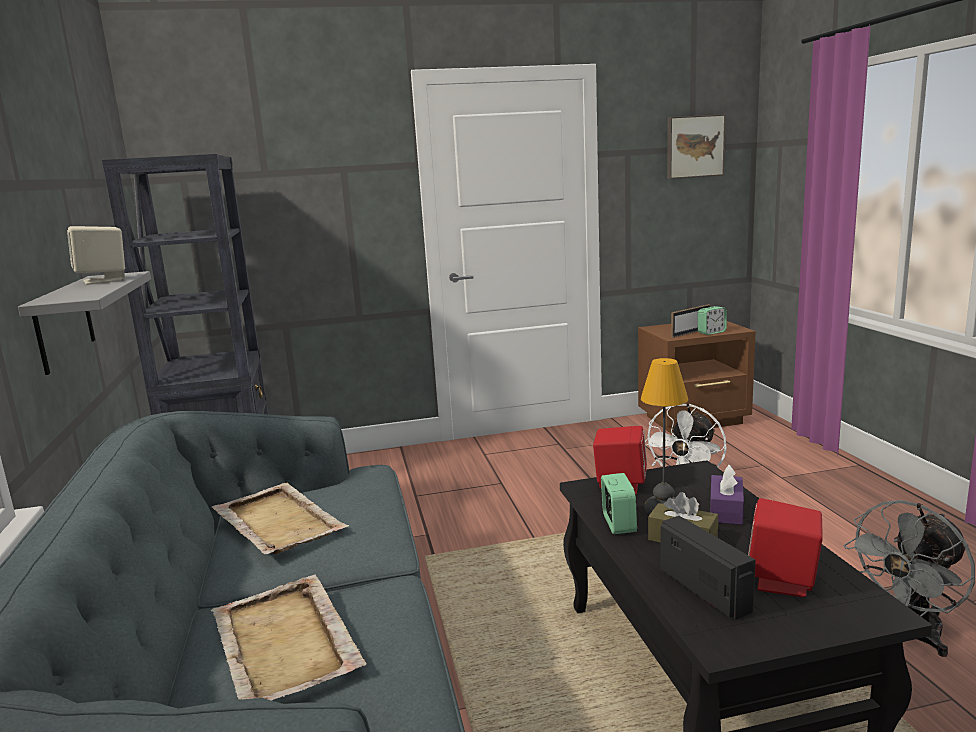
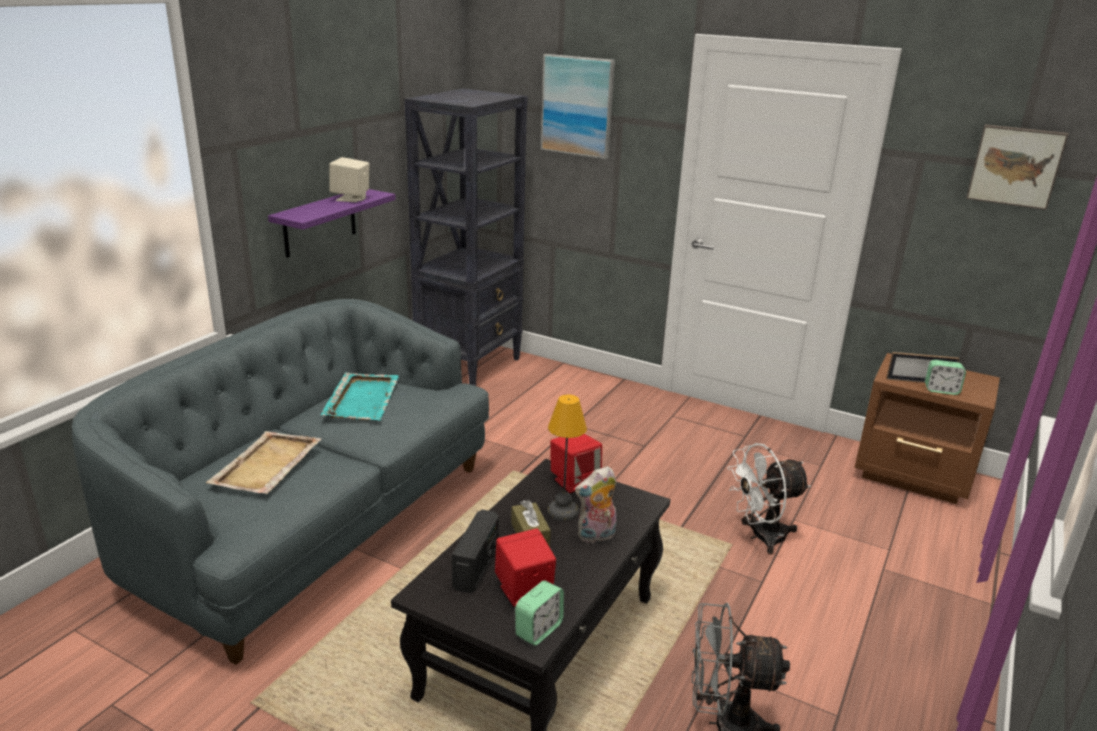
camera: 40 degrees right, 10 degrees up
grey shelf [18,271,151,375] -> purple shelf [268,189,396,258]
beige tray [212,483,349,554] -> turquoise tray [321,372,399,420]
alarm clock [601,473,637,534] -> alarm clock moved to [515,580,564,646]
purple tissue box [710,465,744,525] -> plush toy [575,466,617,543]
none -> picture [541,54,615,159]

